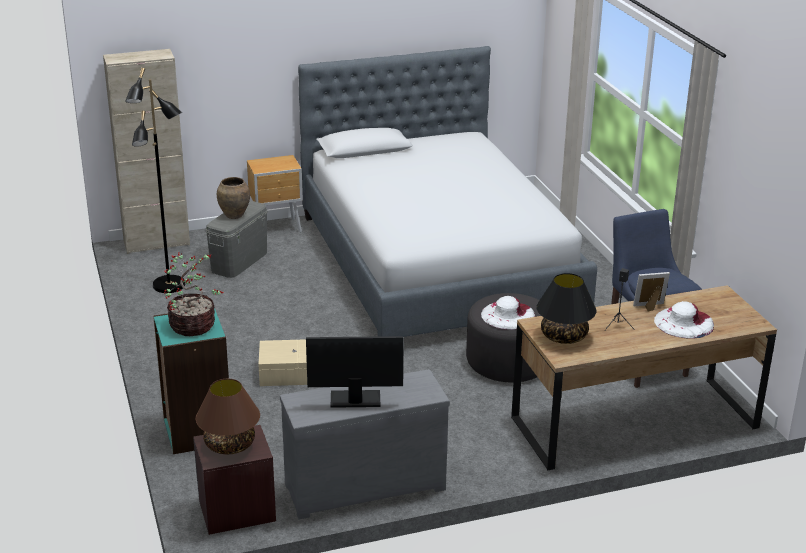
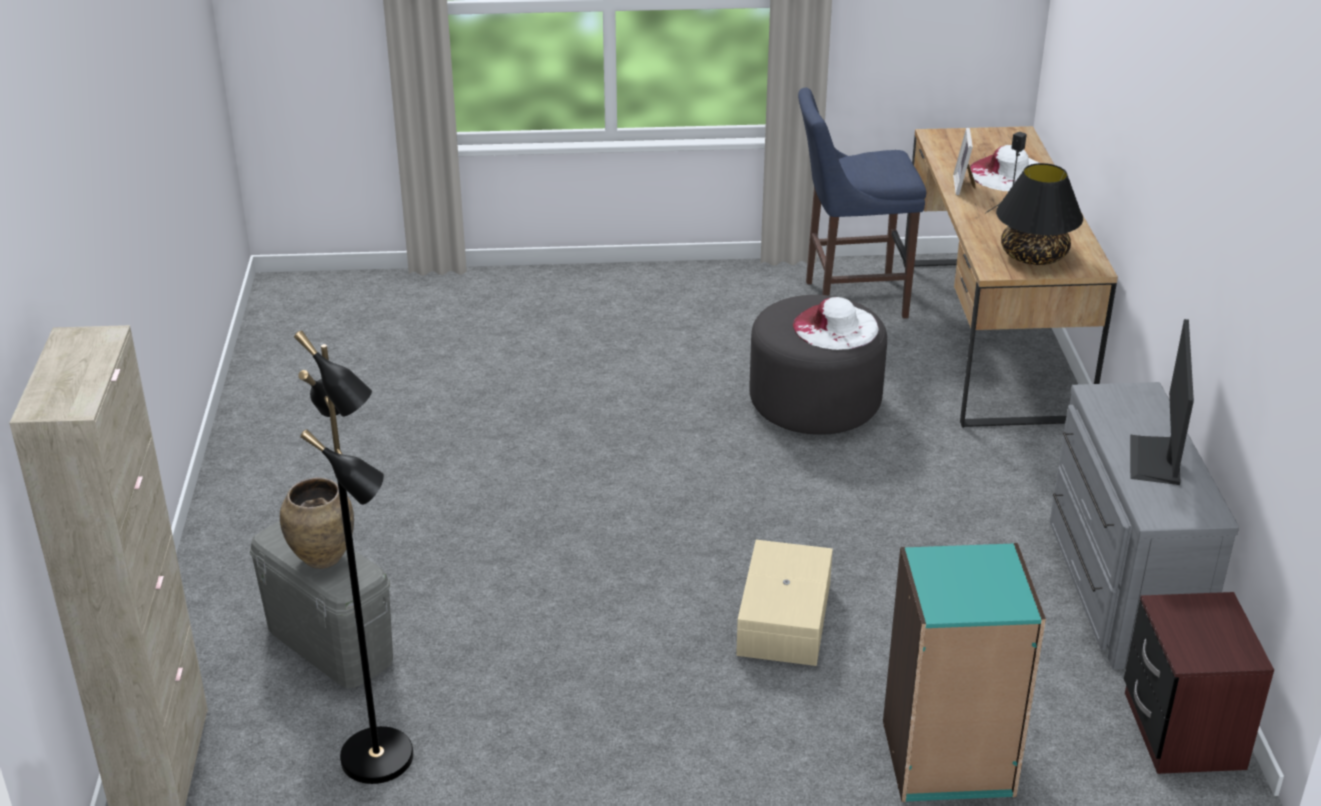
camera: 75 degrees left, 5 degrees up
potted plant [164,252,224,336] -> none
brown table lamp [196,379,260,454] -> none
brown nightstand [247,155,303,233] -> none
bed [298,46,597,337] -> none

